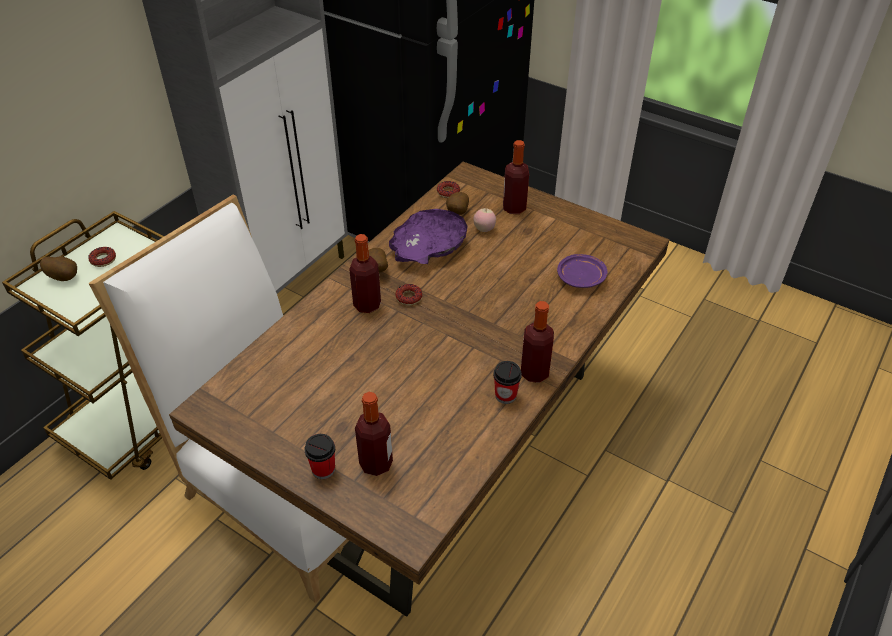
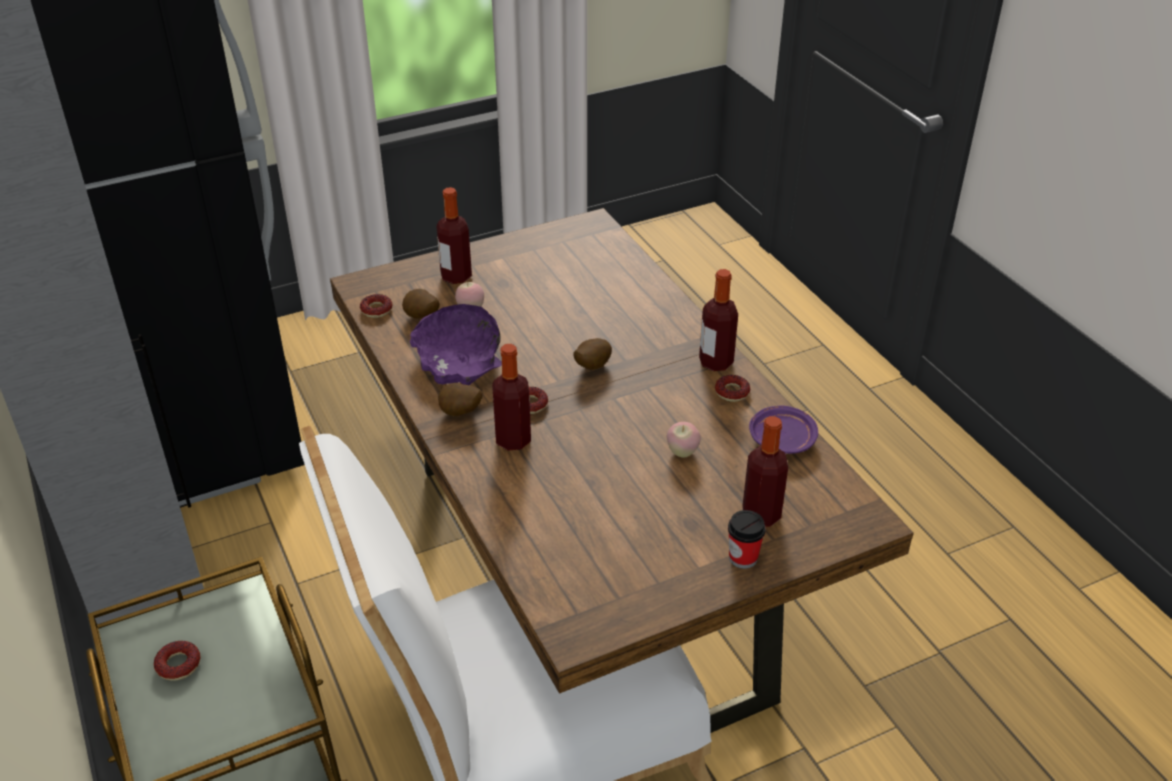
camera: 60 degrees left, 5 degrees down
potato [40,256,77,281] -> potato moved to [573,338,612,370]
cup [493,361,522,404] -> donut [715,375,750,402]
purple plate [557,254,607,288] -> purple plate moved to [749,406,818,454]
none -> apple [667,422,701,458]

